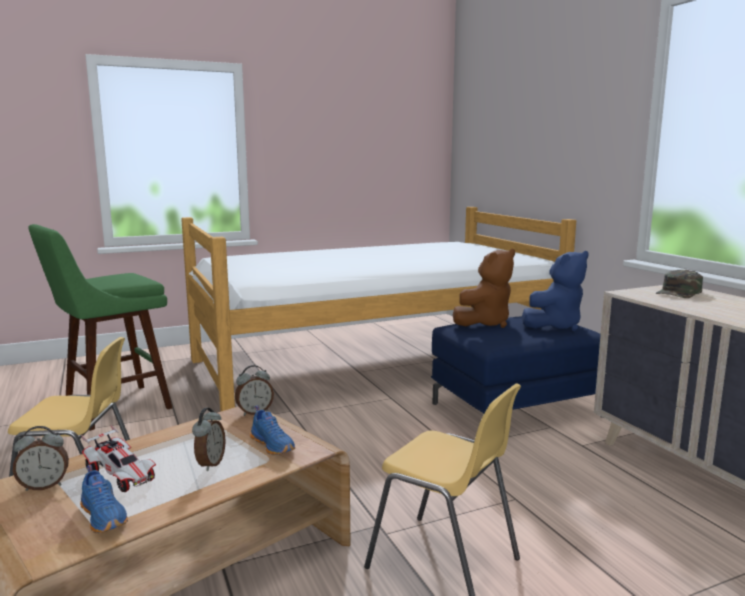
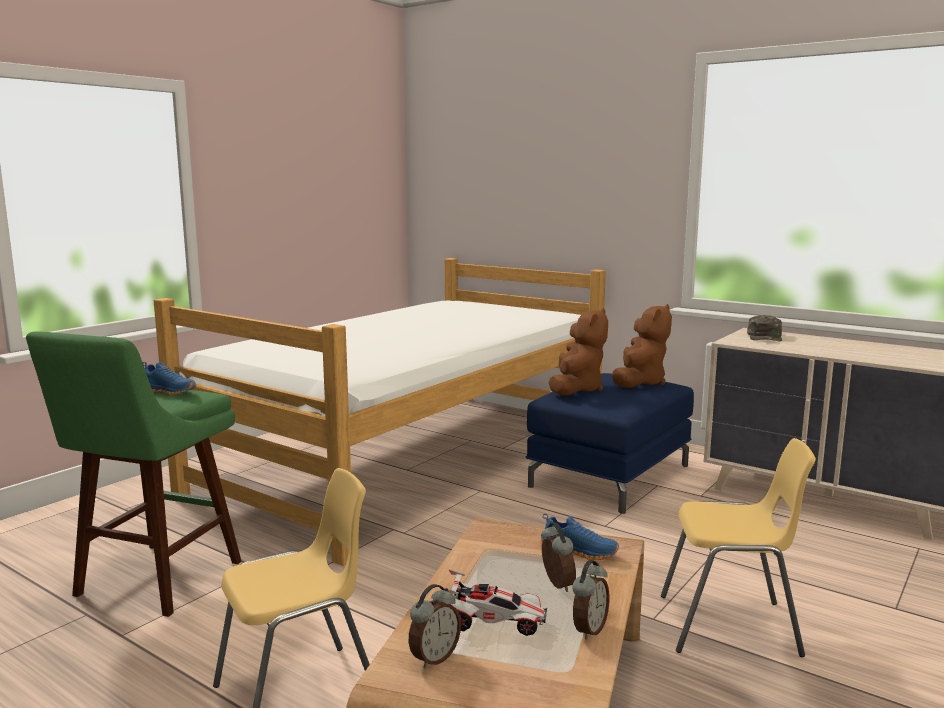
camera: 30 degrees left, 0 degrees up
blue shoe [80,465,128,533] -> blue shoe moved to [143,362,196,395]
alarm clock [235,365,274,416] -> alarm clock moved to [572,560,609,640]
blue plush toy [522,251,589,331] -> brown plush toy [612,304,672,388]

